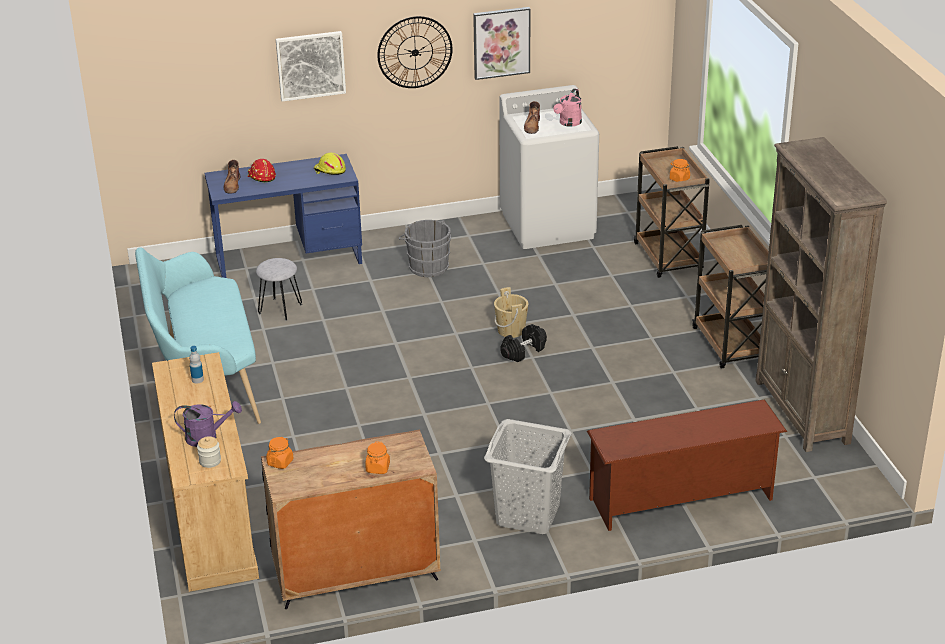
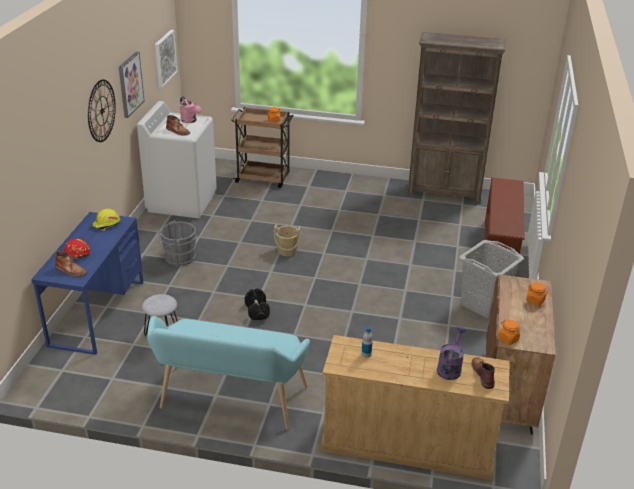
camera: 65 degrees left, 0 degrees up
jar [197,436,221,468] -> brown boot [472,357,495,389]
picture [276,31,346,101] -> picture moved to [155,30,177,88]
black dumbbell [500,324,547,362] -> black dumbbell moved to [245,289,270,320]
brown cart [692,225,769,369] -> none

